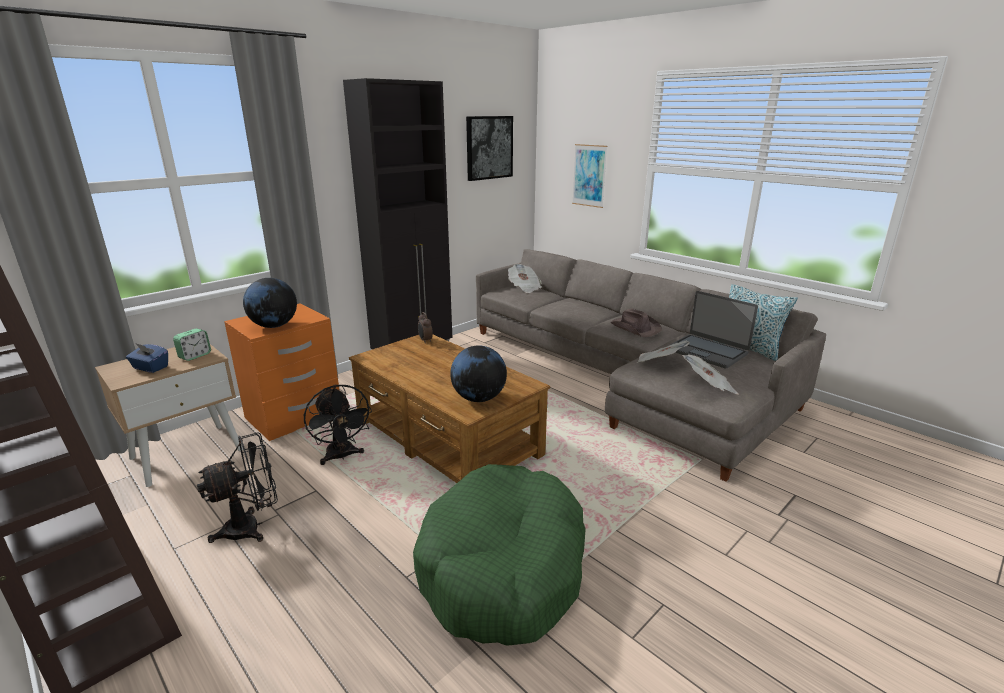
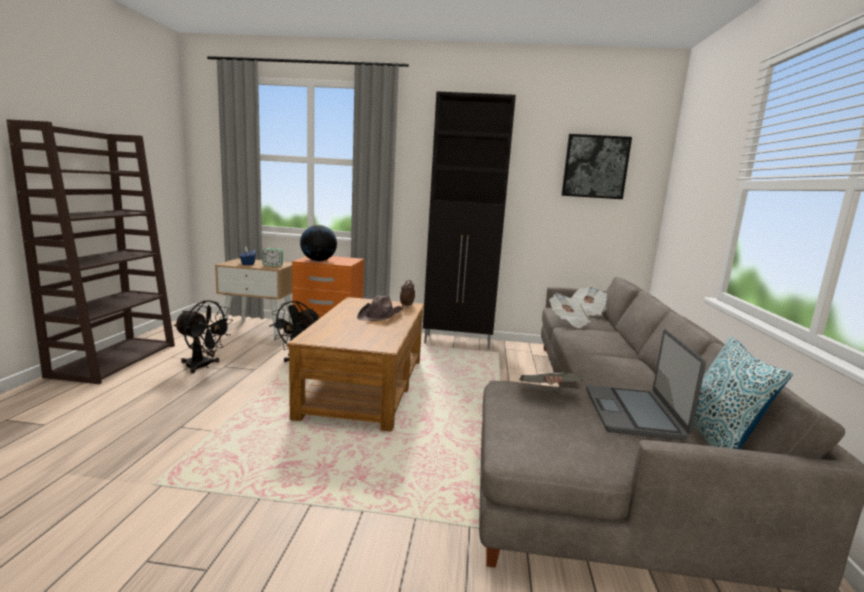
camera: 50 degrees right, 10 degrees down
green dog bed [413,464,586,646] -> none
globe [450,345,507,402] -> none
picture [572,144,607,208] -> none
brown hat [610,309,662,337] -> brown hat moved to [357,296,403,321]
newspaper [682,355,739,395] -> newspaper moved to [549,294,591,328]

